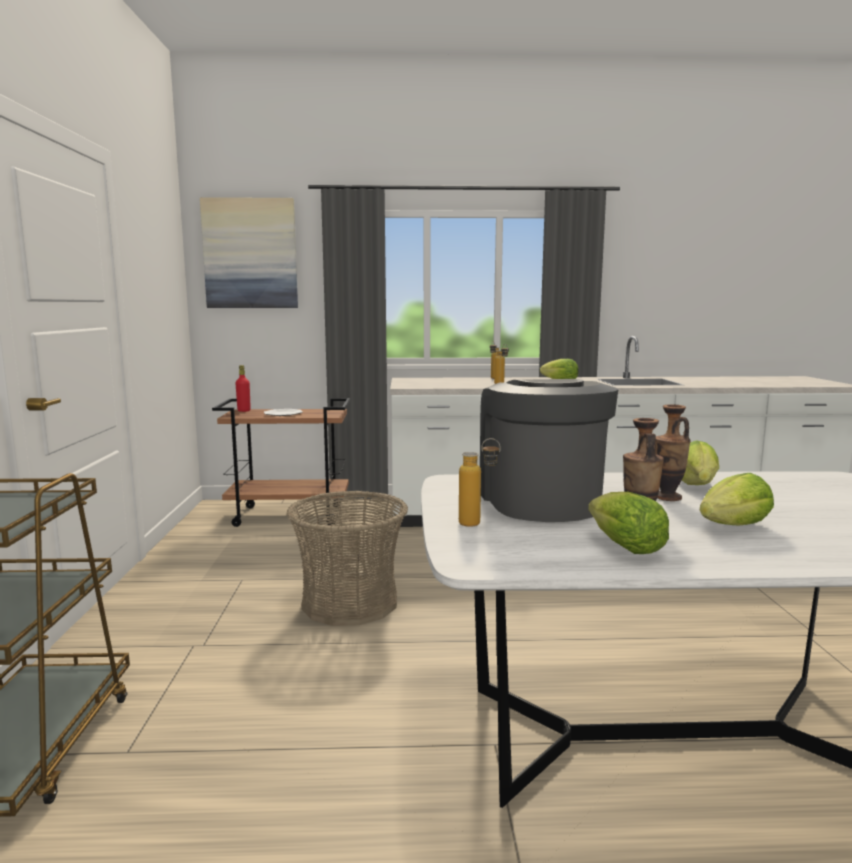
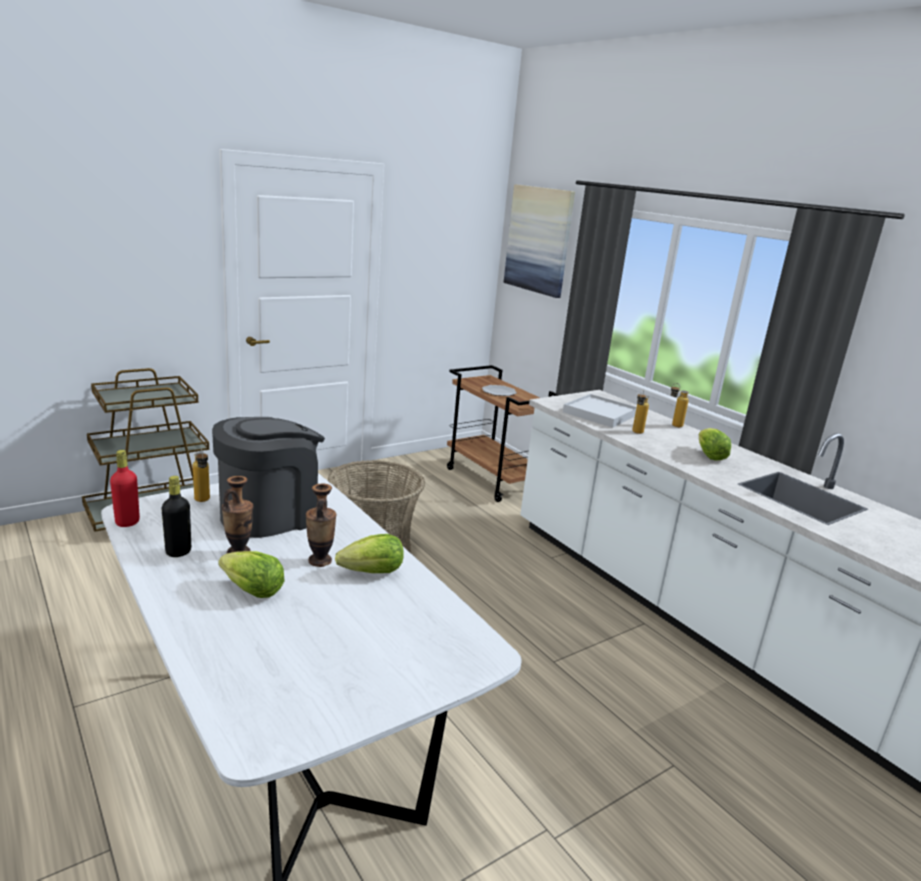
camera: 55 degrees right, 10 degrees up
red bottle [236,365,251,412] -> red bottle moved to [110,450,140,527]
lettuce [588,492,669,554] -> black bottle [161,476,191,557]
none -> white tray [563,394,637,428]

